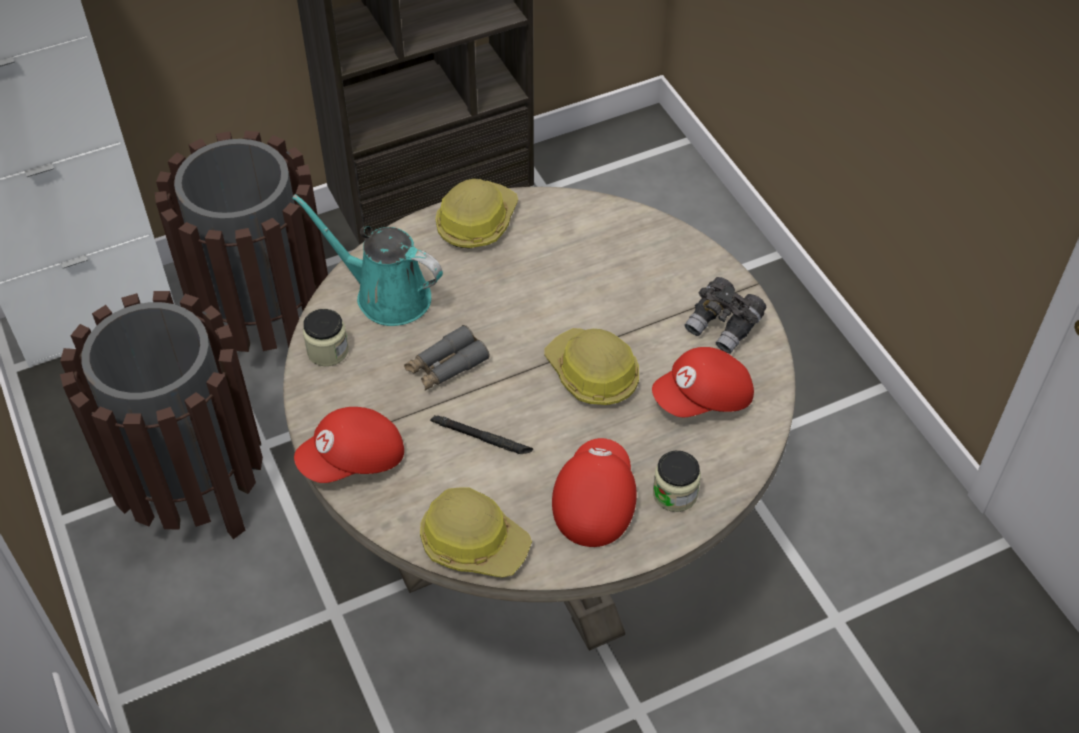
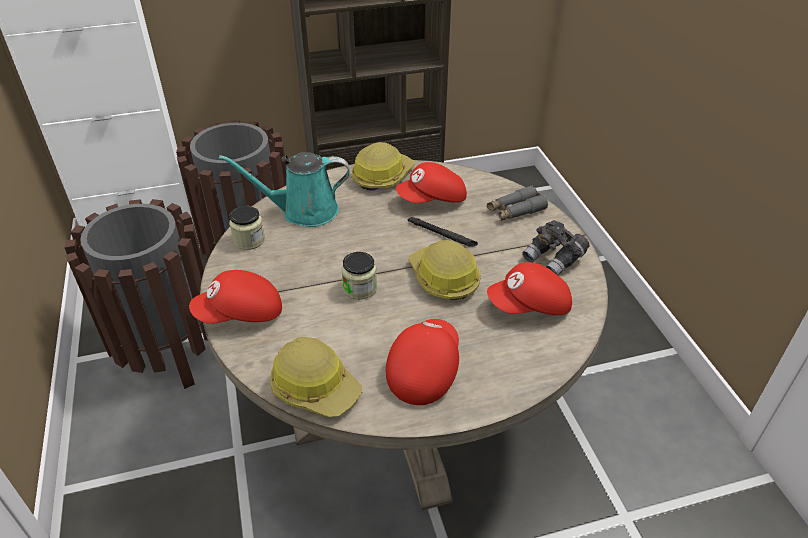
camera: 10 degrees right, 10 degrees down
turquoise watering can [292,194,443,326] -> turquoise watering can turned 45 degrees counterclockwise [219,152,350,227]
grey binoculars [404,325,490,390] -> grey binoculars moved to [487,185,548,221]
black flashlight [430,415,533,454] -> black flashlight moved to [408,217,478,247]
jar [653,451,701,512] -> jar moved to [342,252,377,300]
none -> red cap [396,162,467,203]

